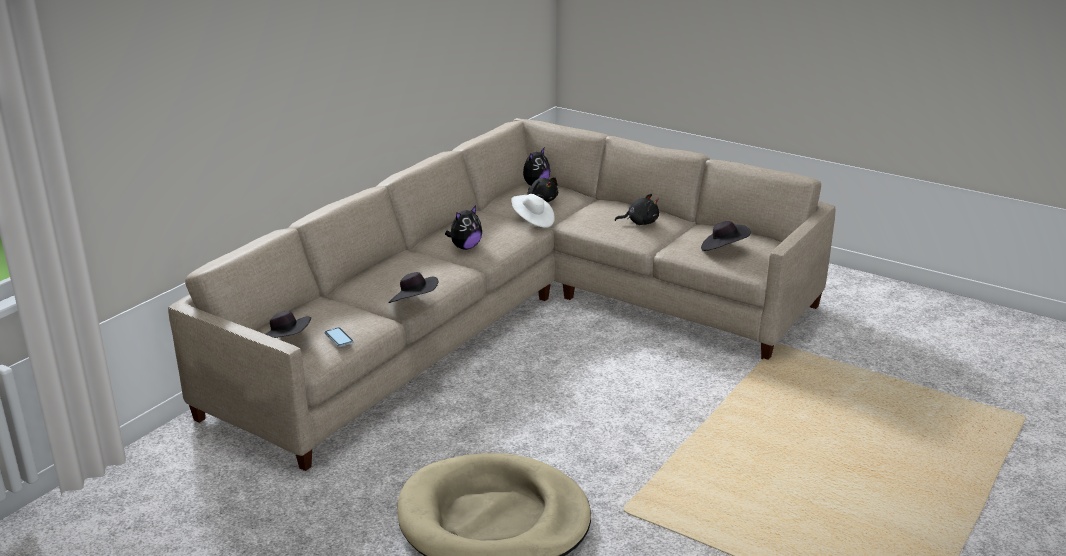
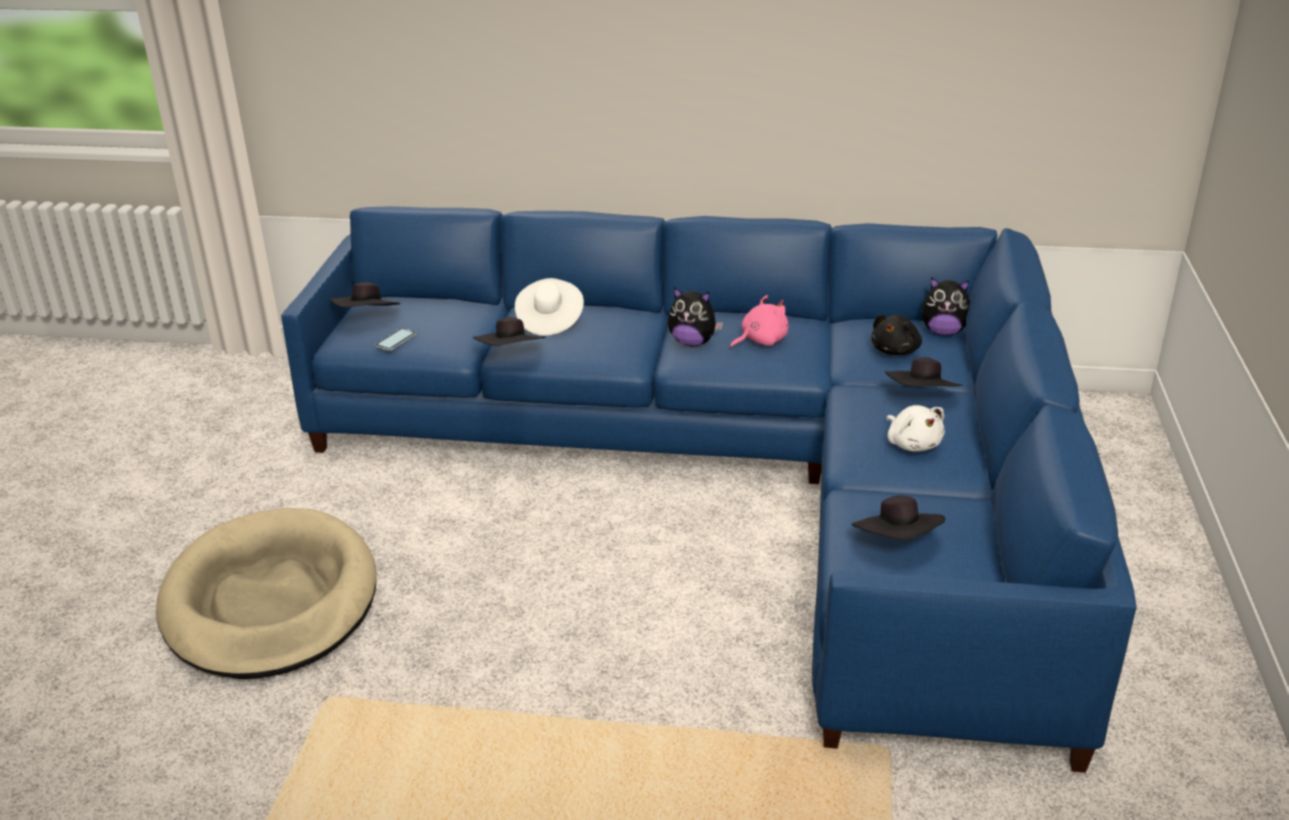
camera: 65 degrees right, 5 degrees up
beige sofa [168,118,835,471] -> blue sofa [281,206,1137,773]
white hat [511,194,555,228] -> white hat moved to [515,278,584,336]
black plush toy [615,194,659,225] -> white plush toy [886,405,945,452]
none -> pink plush toy [730,295,789,348]
none -> black hat [885,357,963,387]

